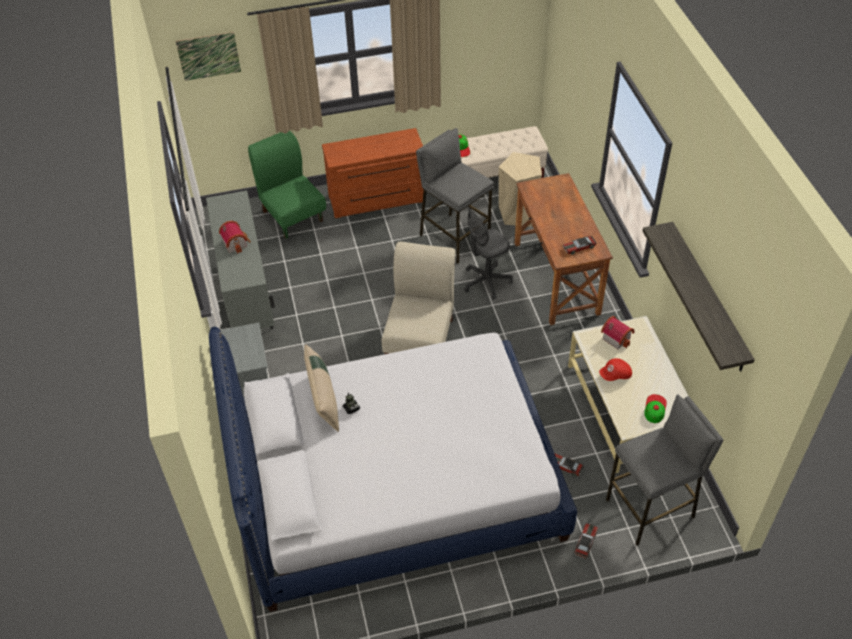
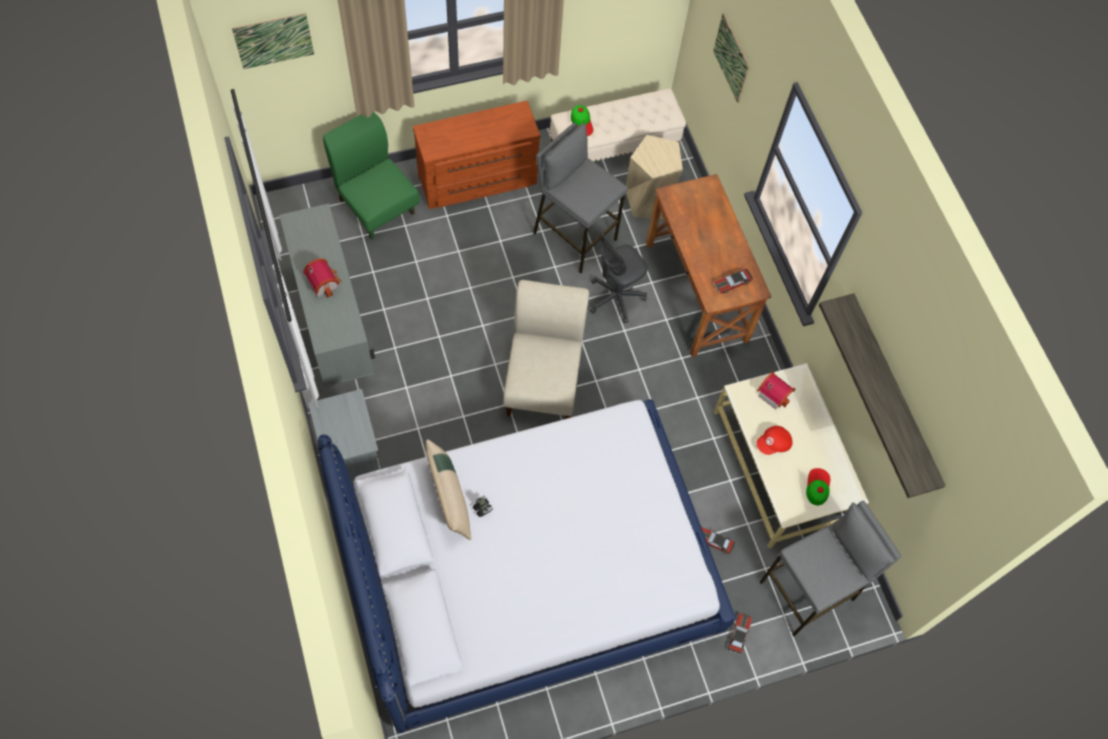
camera: 10 degrees left, 15 degrees up
none -> picture [713,13,750,103]

